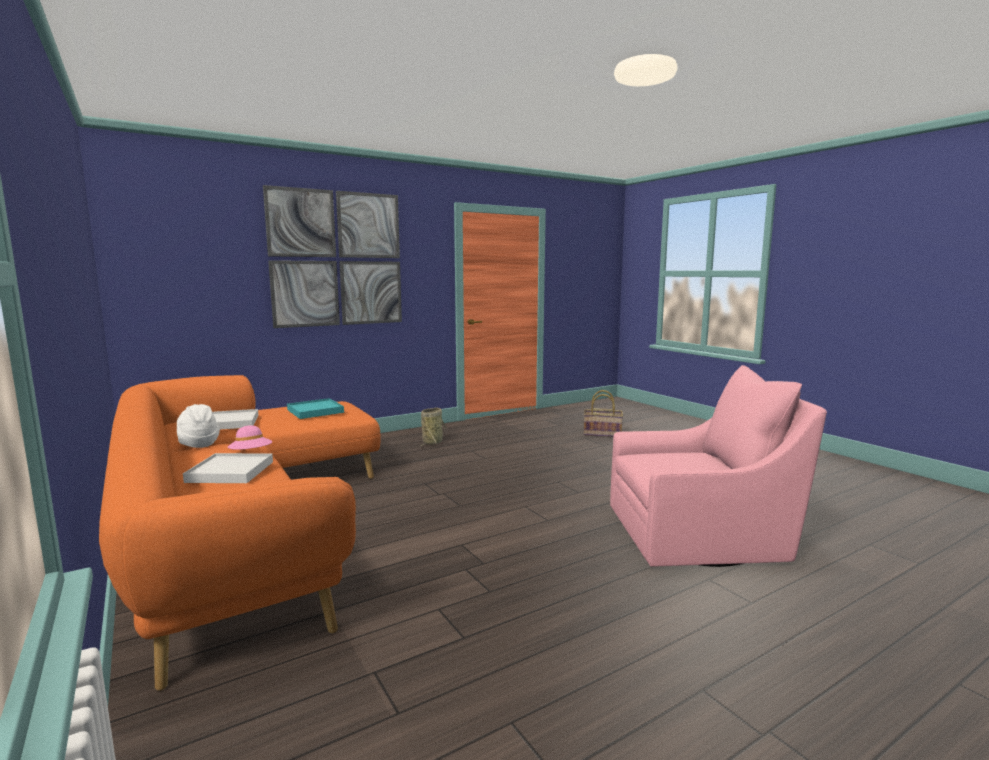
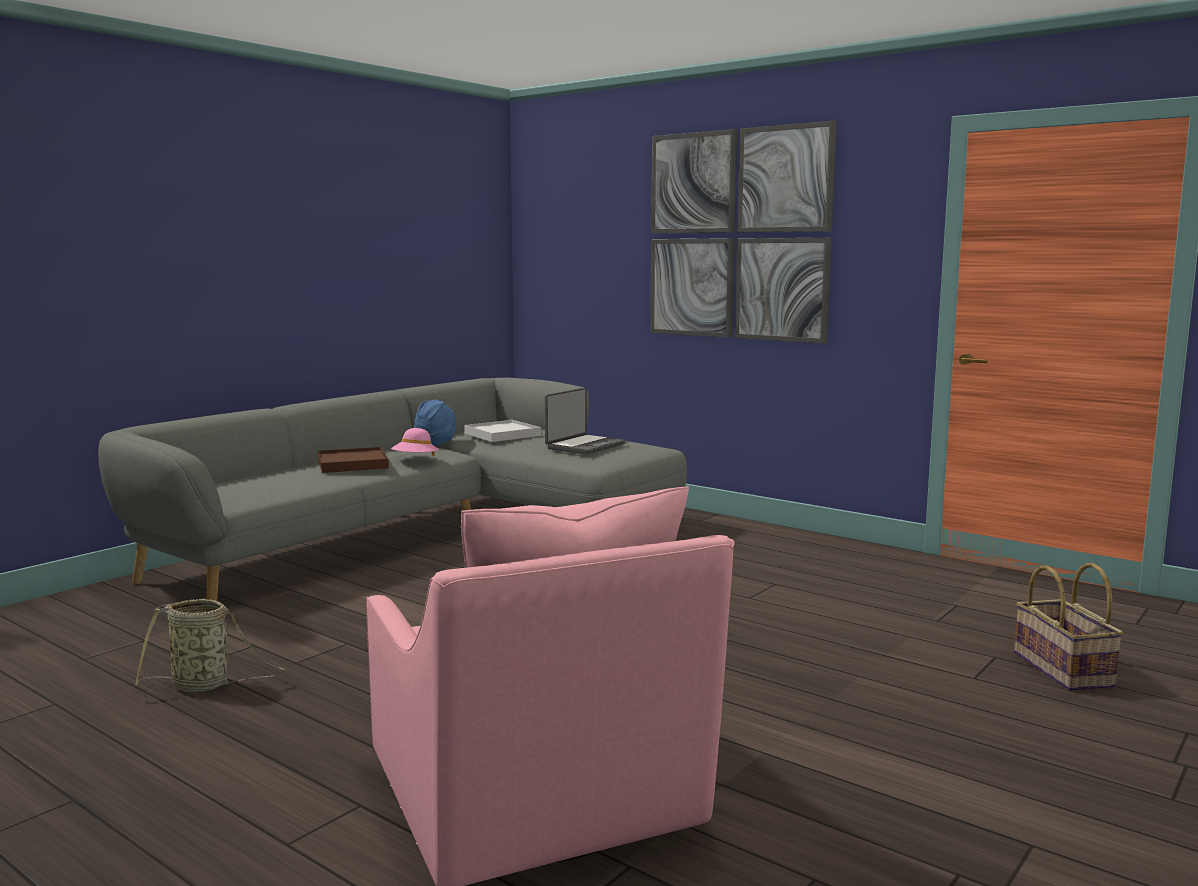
camera: 70 degrees right, 0 degrees up
orange sofa [99,375,381,691] -> grey sofa [98,378,687,601]
white hat [177,404,220,448] -> blue hat [414,399,456,446]
white tray [183,453,273,483] -> brown tray [318,447,389,473]
turquoise tray [287,398,344,419] -> laptop [545,388,626,454]
basket [420,408,446,447] -> basket moved to [135,599,285,692]

